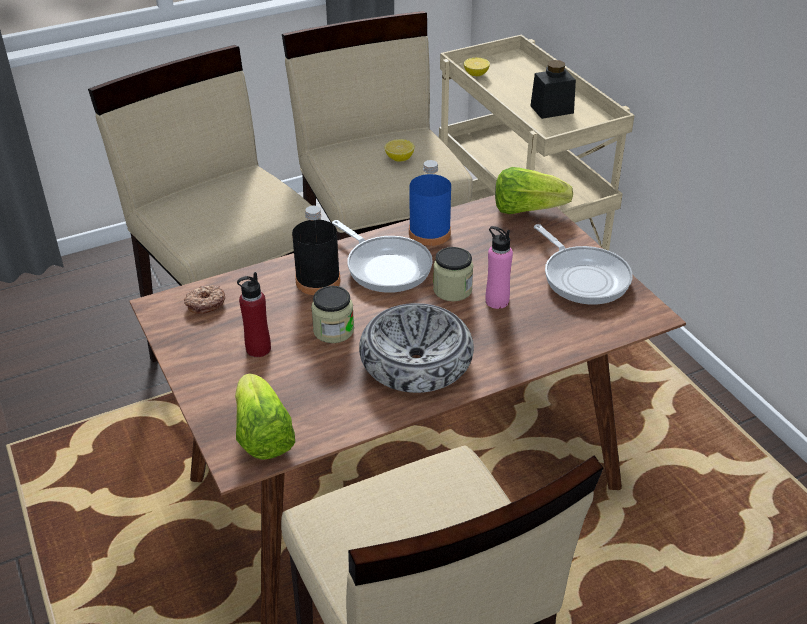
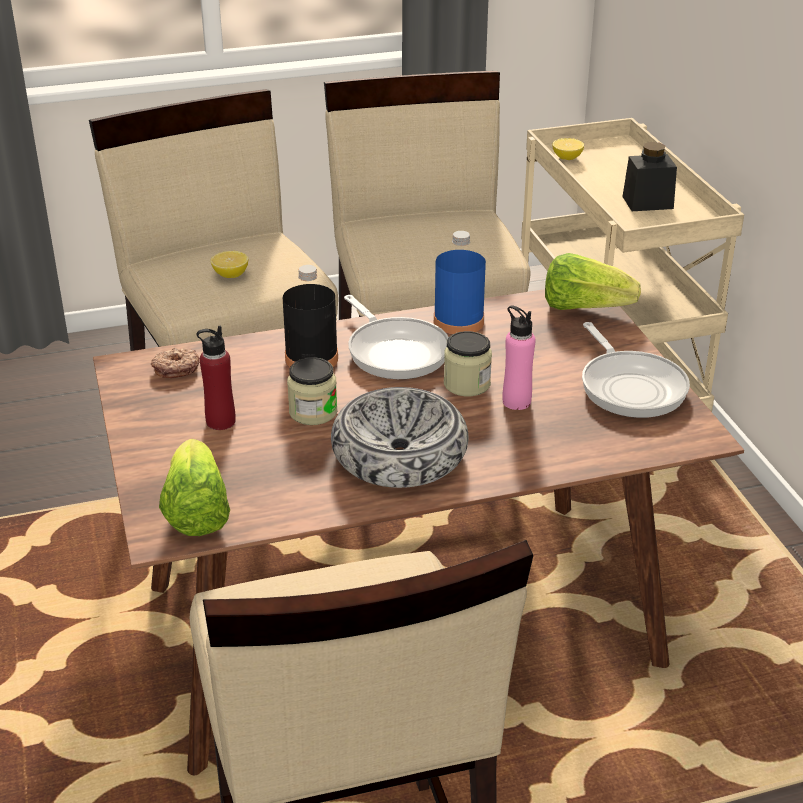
camera: 10 degrees right, 5 degrees down
lemon [385,139,414,162] -> lemon moved to [210,251,248,278]

